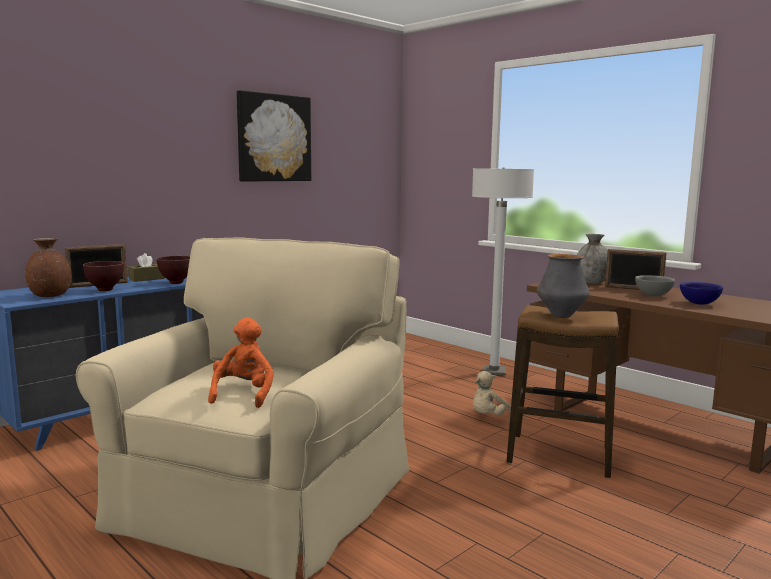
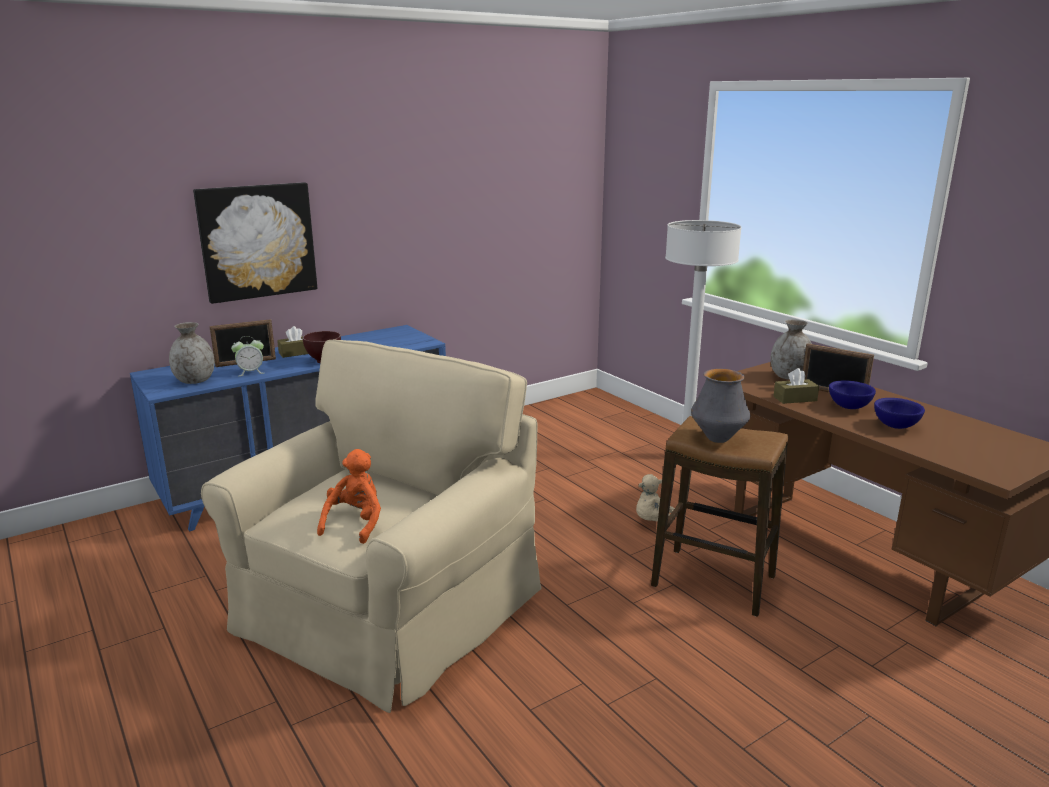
camera: 10 degrees right, 10 degrees up
brown vase [25,238,71,297] -> grey vase [169,322,215,384]
brown bowl [83,261,124,291] -> alarm clock [231,336,264,376]
picture [237,90,311,182] -> picture moved to [193,182,317,304]
grey bowl [635,275,675,297] -> blue bowl [829,380,876,409]
none -> brown tissue box [773,368,819,404]

